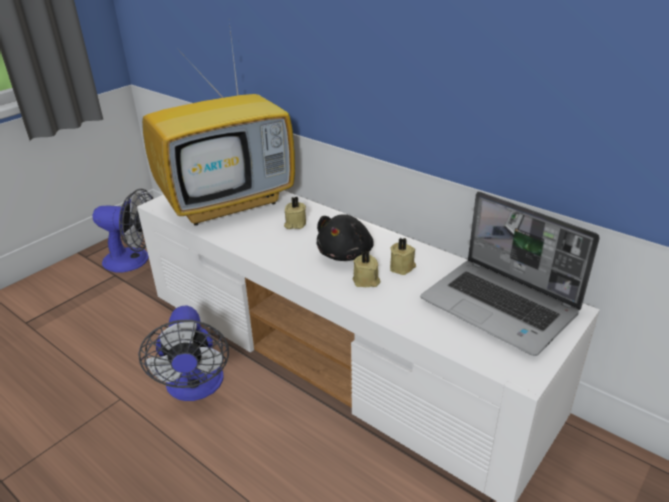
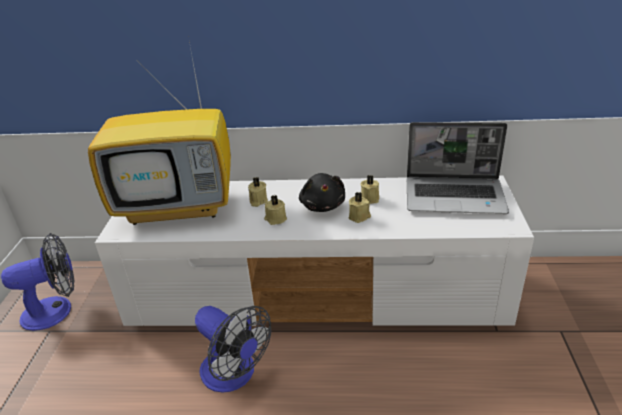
camera: 35 degrees left, 0 degrees up
television [142,22,295,226] -> television turned 60 degrees clockwise [88,42,231,225]
none -> beige candle [264,195,287,225]

